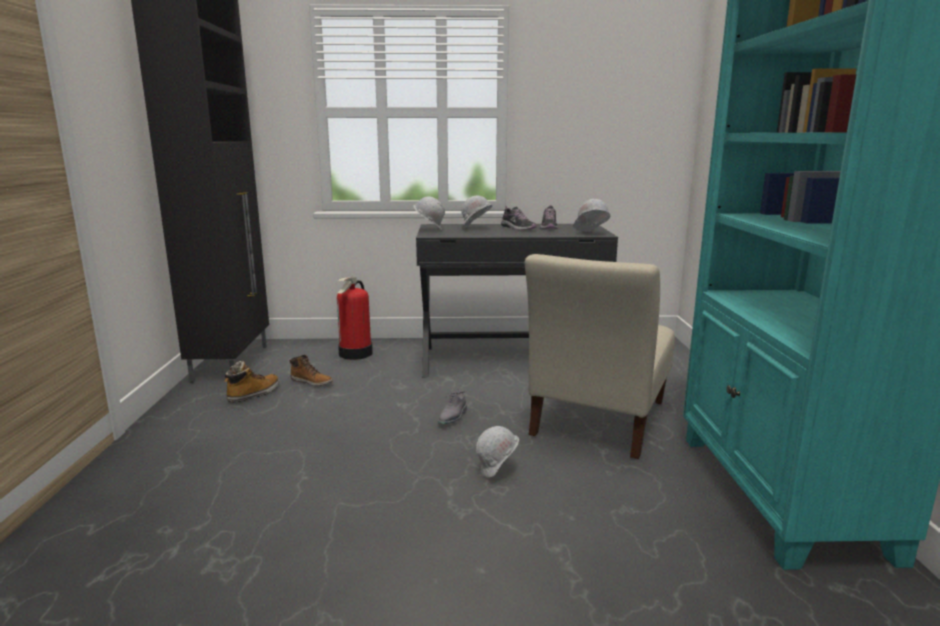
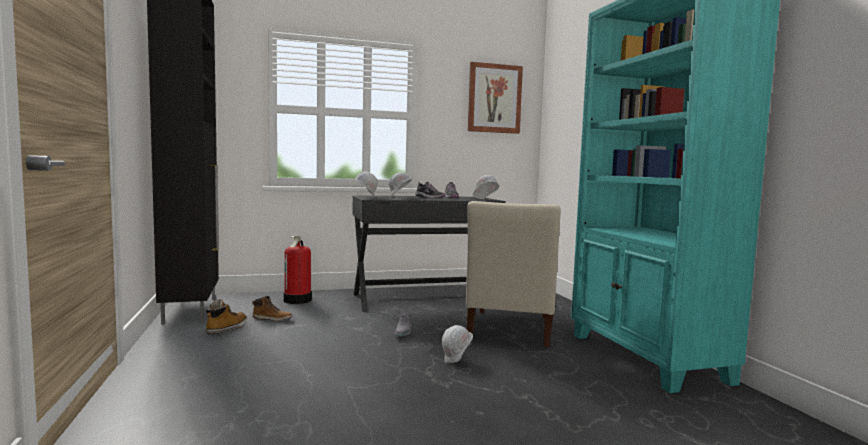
camera: 15 degrees left, 10 degrees down
none -> picture [468,62,523,134]

